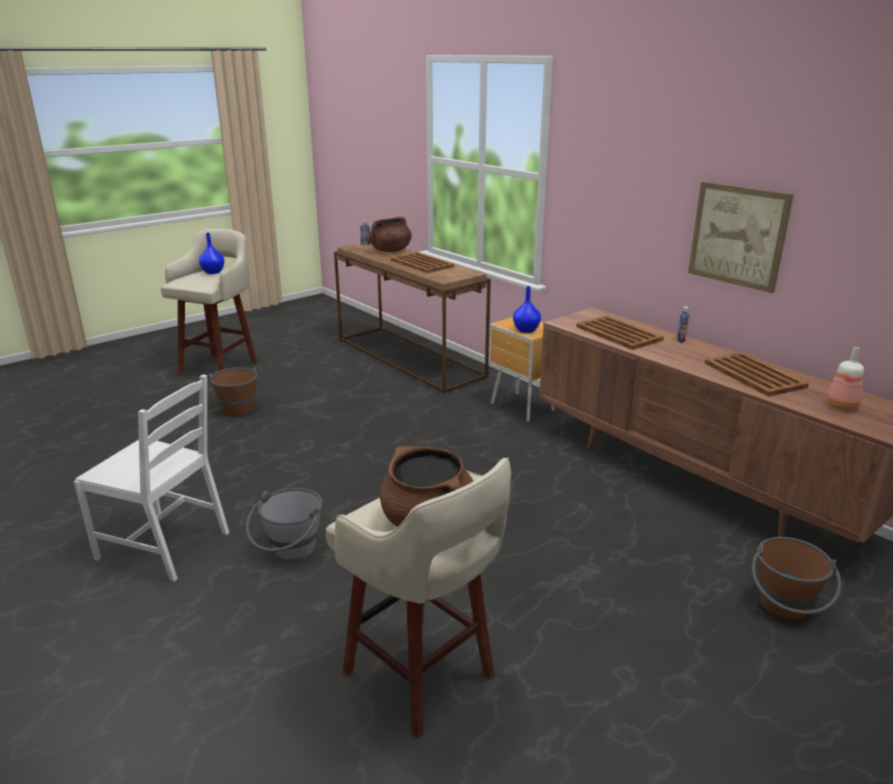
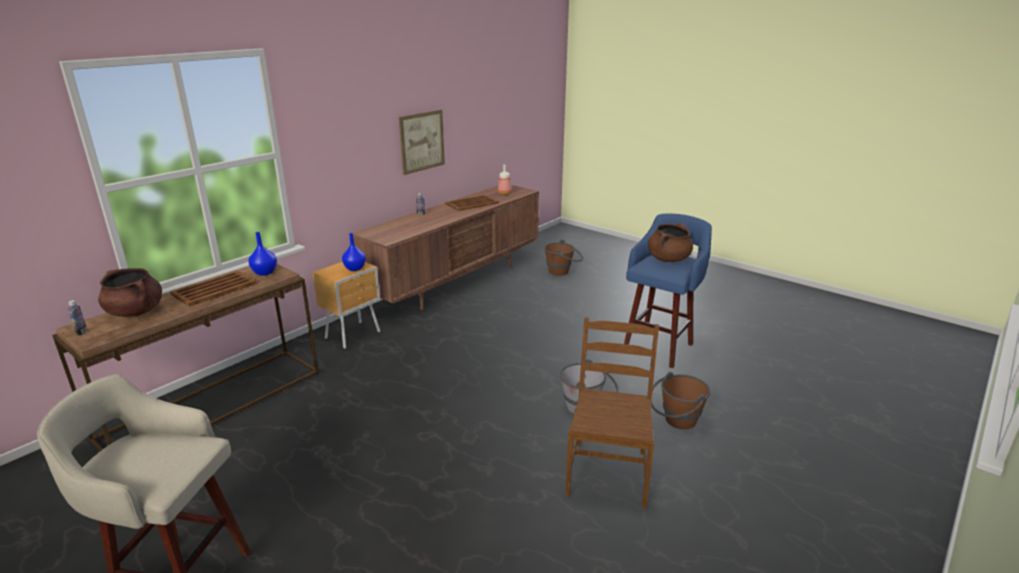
camera: 100 degrees left, 0 degrees up
white chair [74,375,229,582] -> brown chair [565,317,659,509]
blue vase [199,233,224,274] -> blue vase moved to [248,232,277,276]
brown bucket [207,367,259,417] -> brown bucket moved to [651,372,711,429]
beige stool [326,458,511,739] -> blue stool [624,213,712,368]
brown tray [576,315,664,350] -> none

